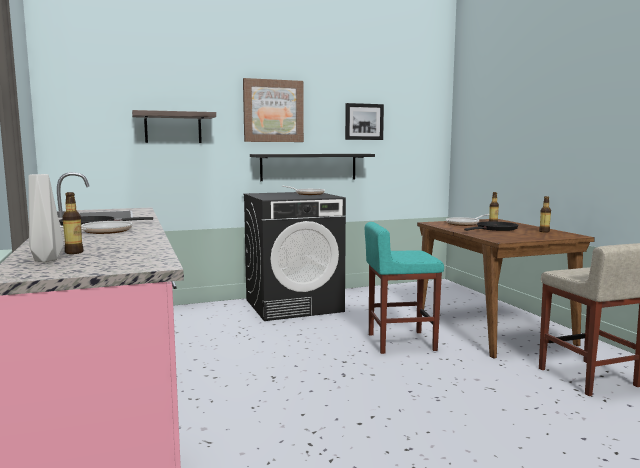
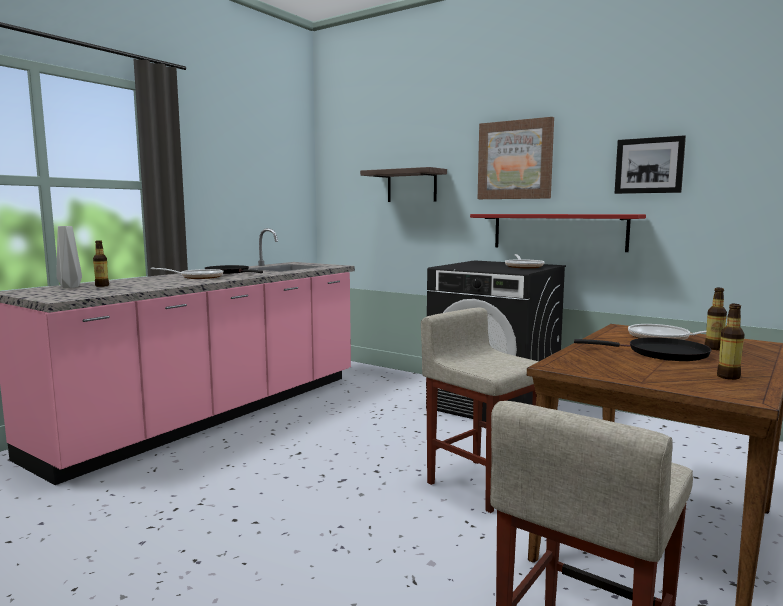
camera: 55 degrees right, 0 degrees up
black shelf [250,154,375,181] -> red shelf [470,214,646,252]
turquoise stool [365,222,444,354] -> beige stool [421,308,539,513]

